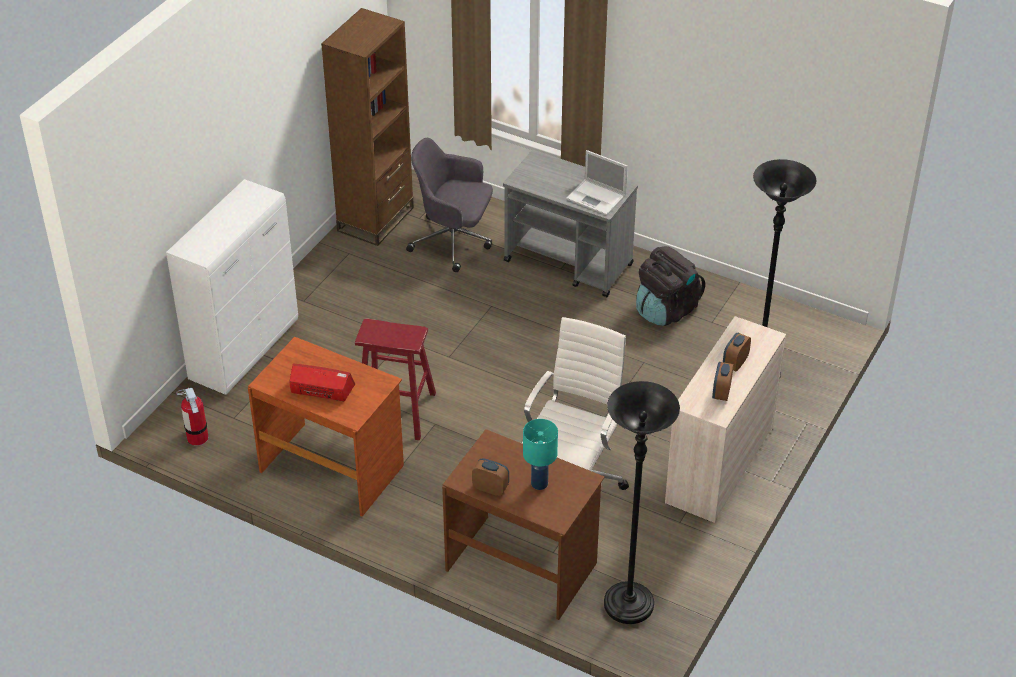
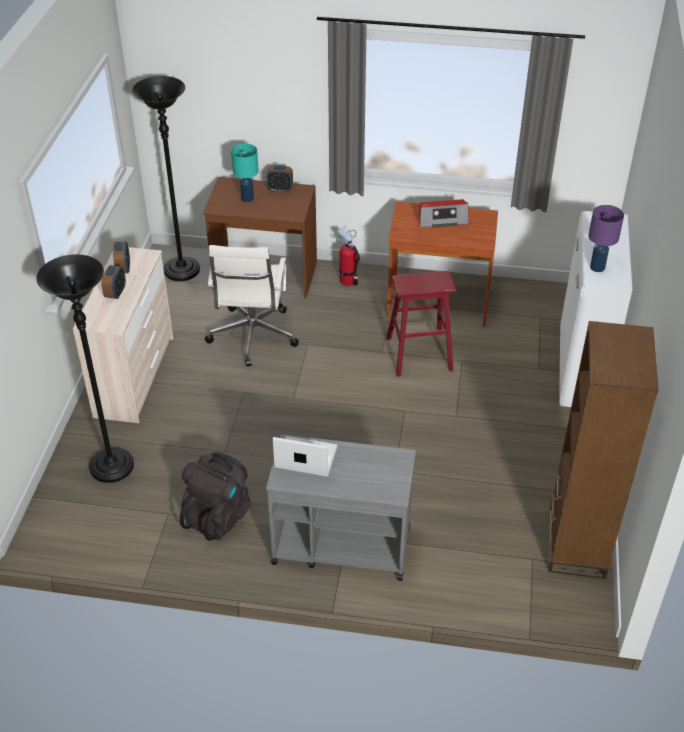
camera: 160 degrees right, 0 degrees up
fire extinguisher [176,387,208,445] -> fire extinguisher moved to [336,228,360,286]
grey office chair [406,138,493,272] -> none
none -> purple table lamp [588,205,624,272]

